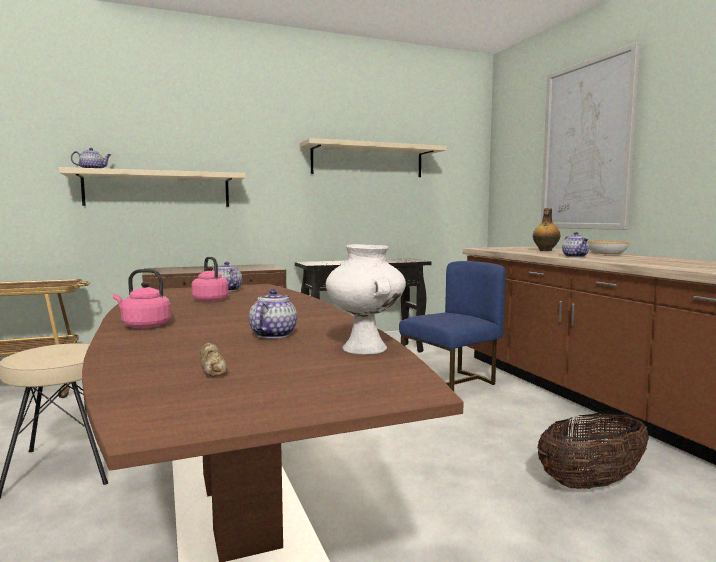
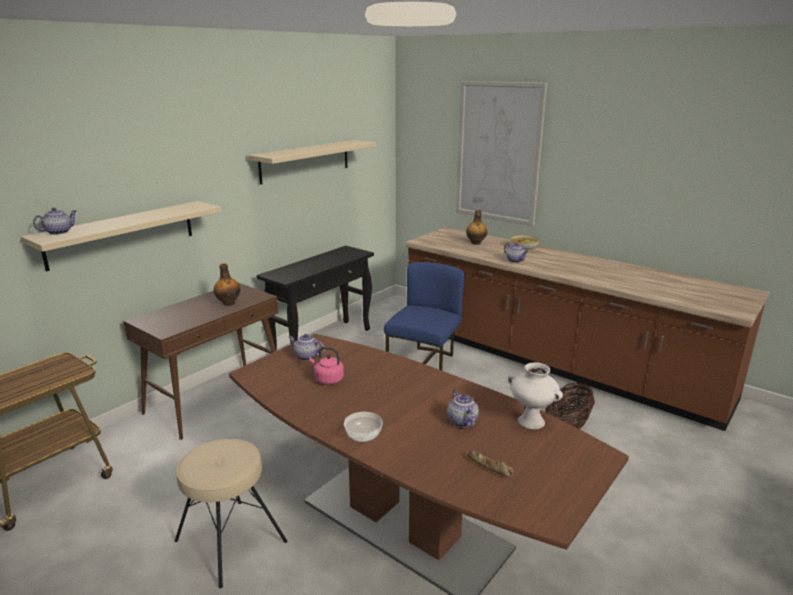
camera: 30 degrees left, 15 degrees up
pink kettle [113,269,171,328] -> bowl [344,412,383,442]
none -> bottle [213,263,240,306]

